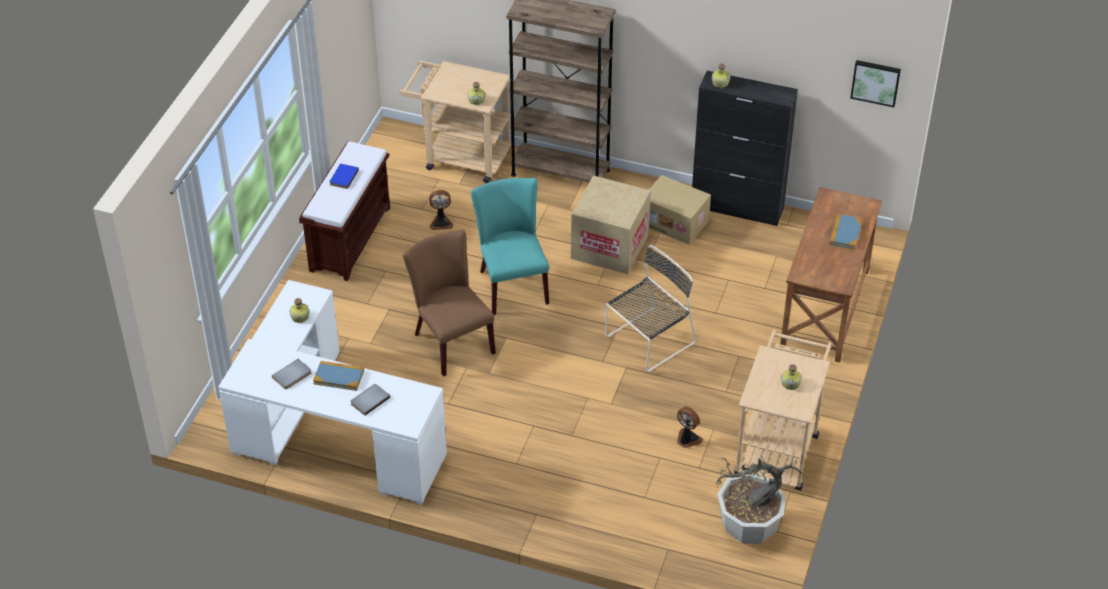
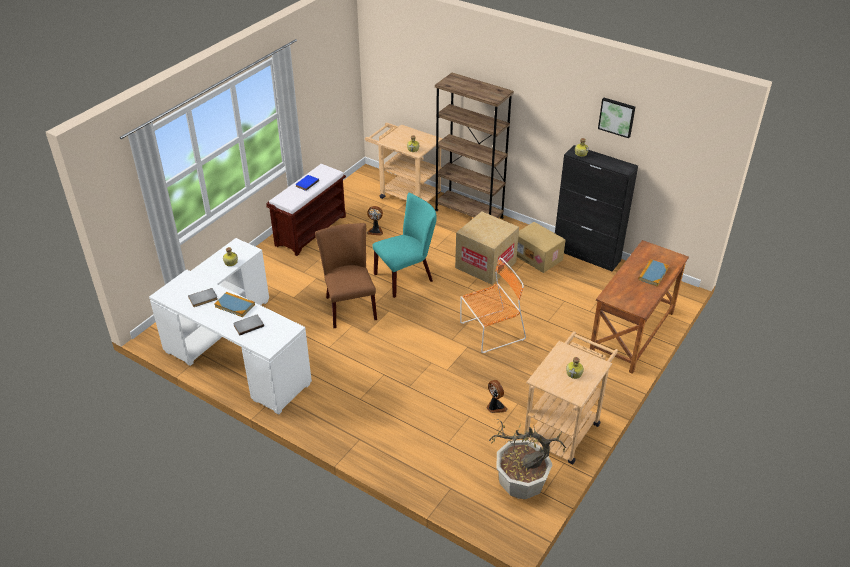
camera: 15 degrees right, 5 degrees down
turquoise chair [471,178,549,315] -> turquoise chair turned 60 degrees clockwise [373,193,437,298]
black chair [605,245,696,372] -> orange chair [460,258,526,353]
picture [850,60,901,107] -> picture moved to [598,98,635,138]

